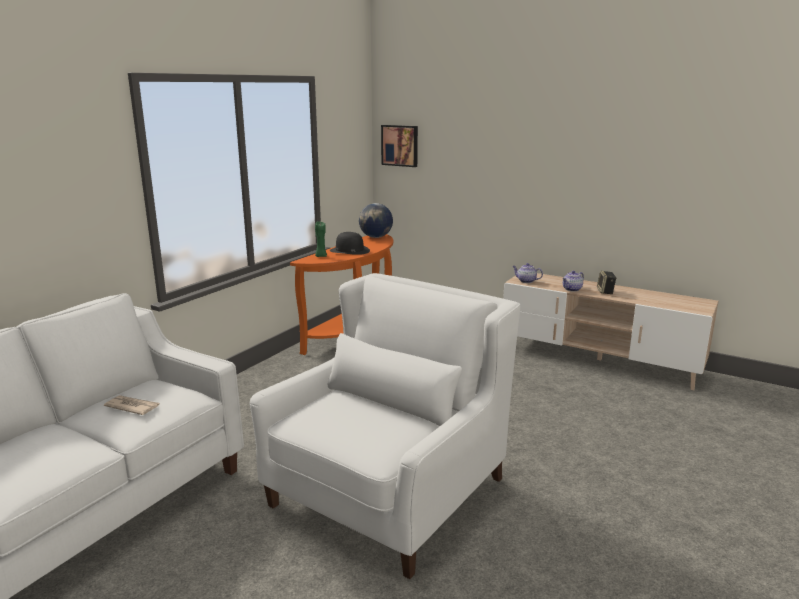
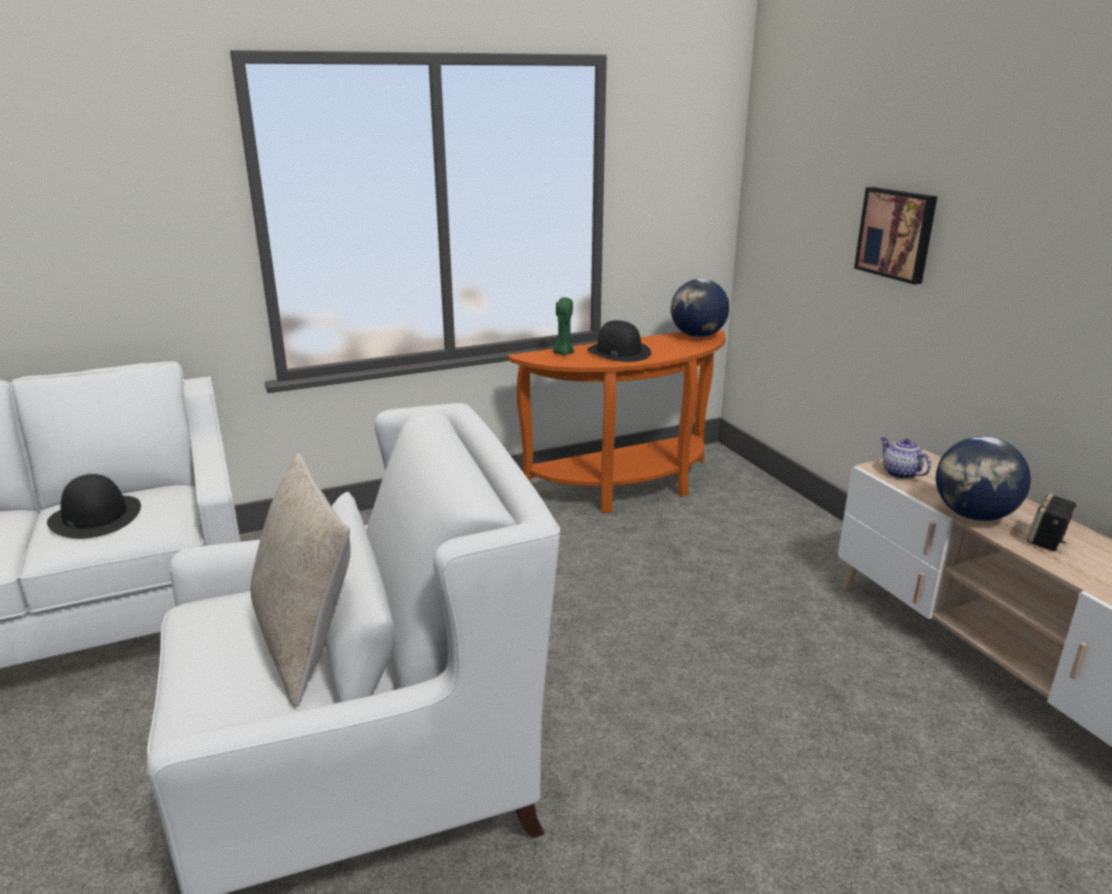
camera: 35 degrees right, 5 degrees up
newspaper [104,395,160,415] -> black hat [47,474,141,539]
picture [381,125,418,167] -> picture moved to [854,187,937,285]
teapot [562,271,584,292] -> globe [936,436,1031,521]
none -> beige pillow [251,453,351,708]

